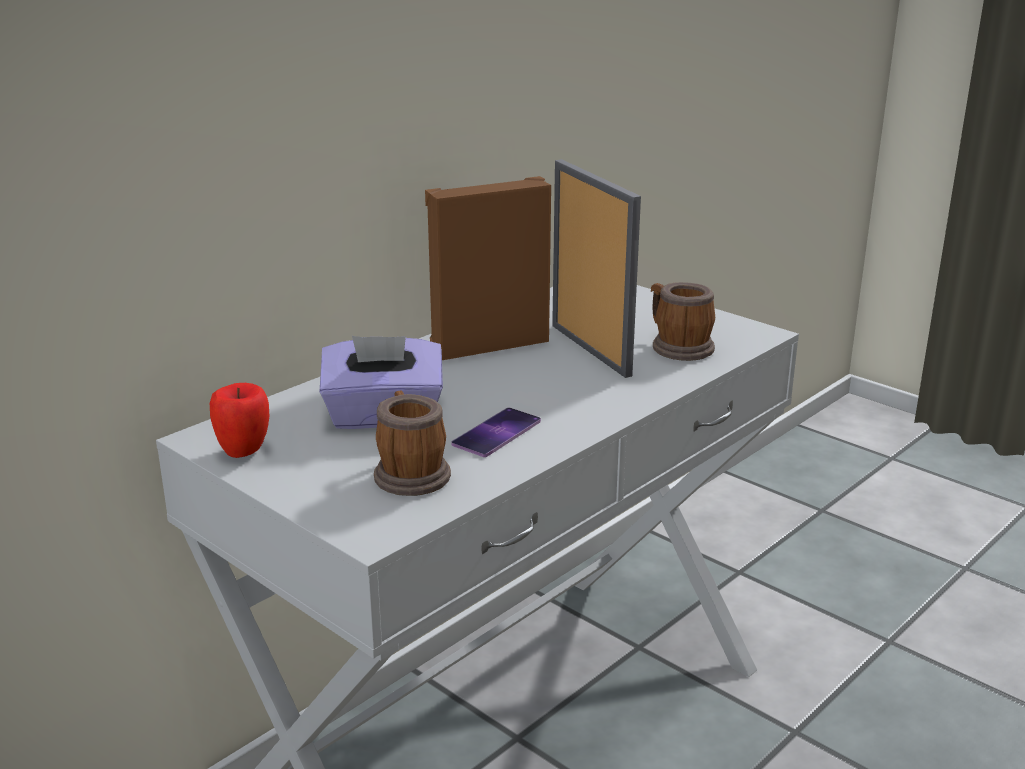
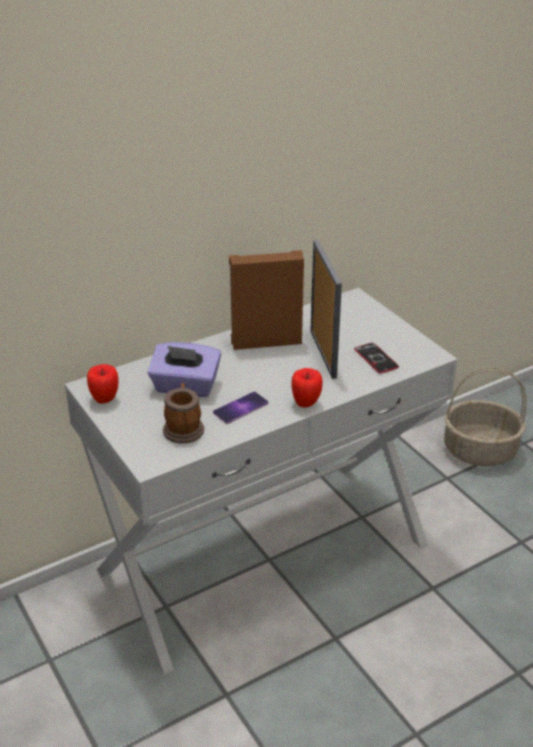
camera: 15 degrees right, 10 degrees up
mug [651,282,715,361] -> phone [354,343,399,373]
none -> apple [291,368,323,407]
none -> basket [444,367,527,466]

